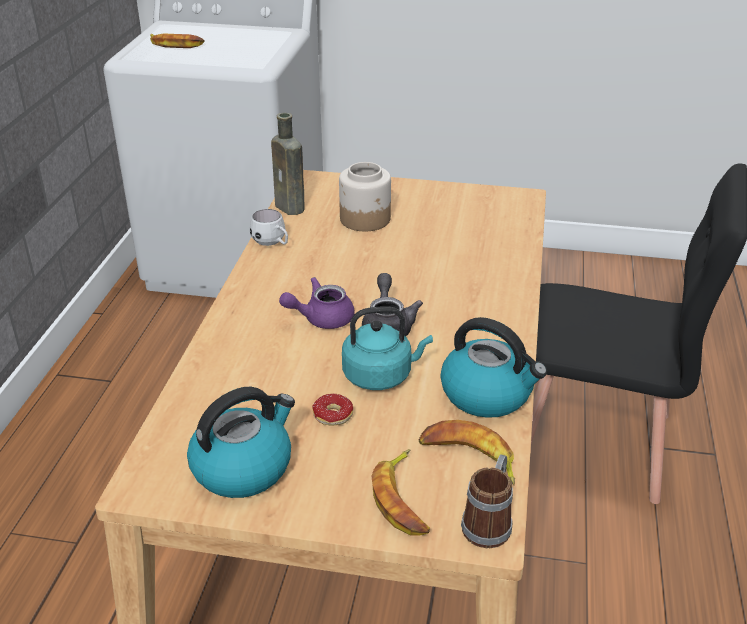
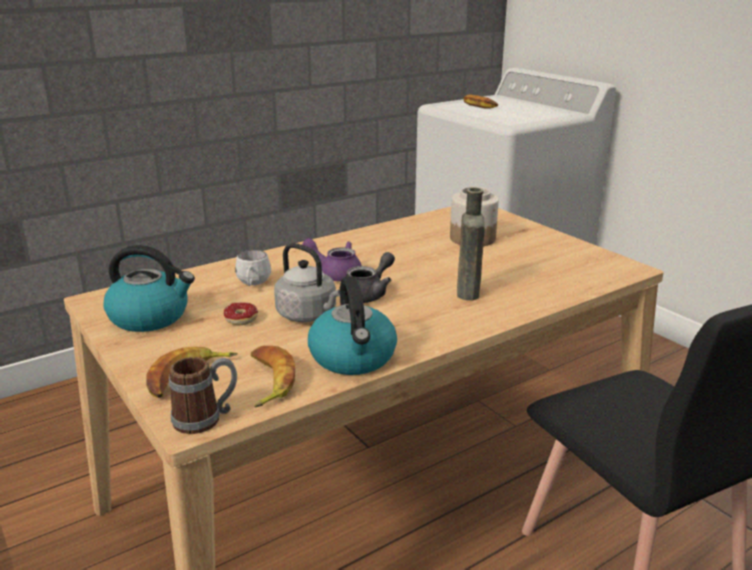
camera: 45 degrees right, 10 degrees down
white mug [250,209,288,246] -> white mug moved to [235,250,271,286]
brown bottle [271,113,305,215] -> brown bottle moved to [457,187,485,300]
turquoise kettle [342,306,433,390] -> grey kettle [274,243,340,322]

